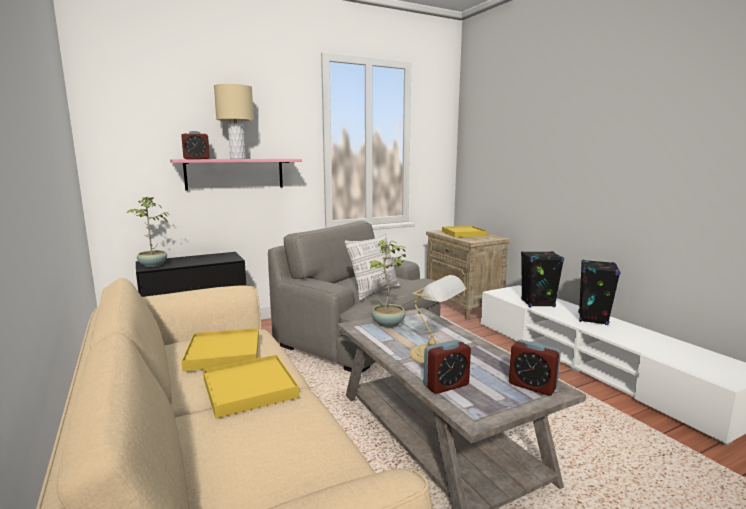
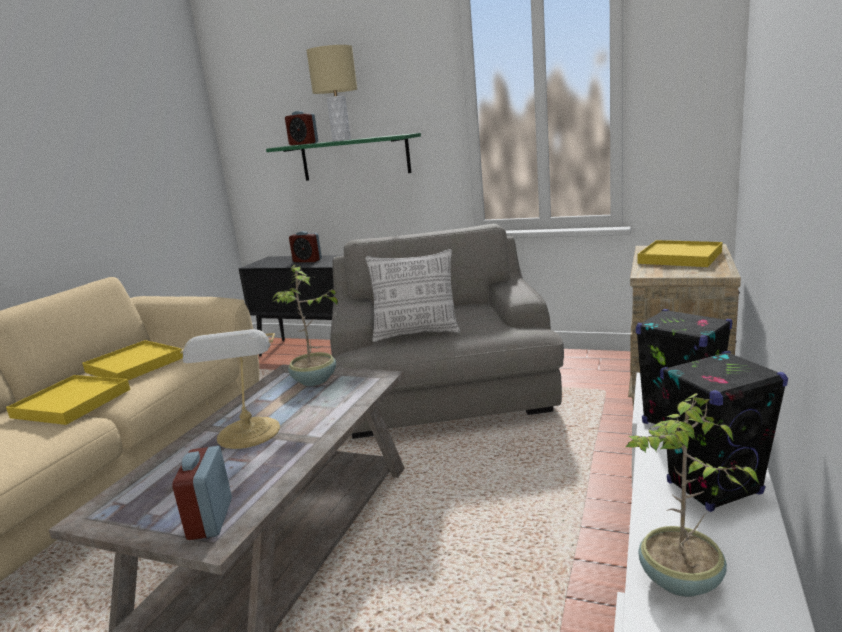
camera: 50 degrees right, 5 degrees up
potted plant [127,196,169,267] -> potted plant moved to [626,393,759,597]
pink shelf [170,159,302,191] -> green shelf [266,133,421,181]
alarm clock [424,340,471,394] -> alarm clock moved to [289,231,322,262]

